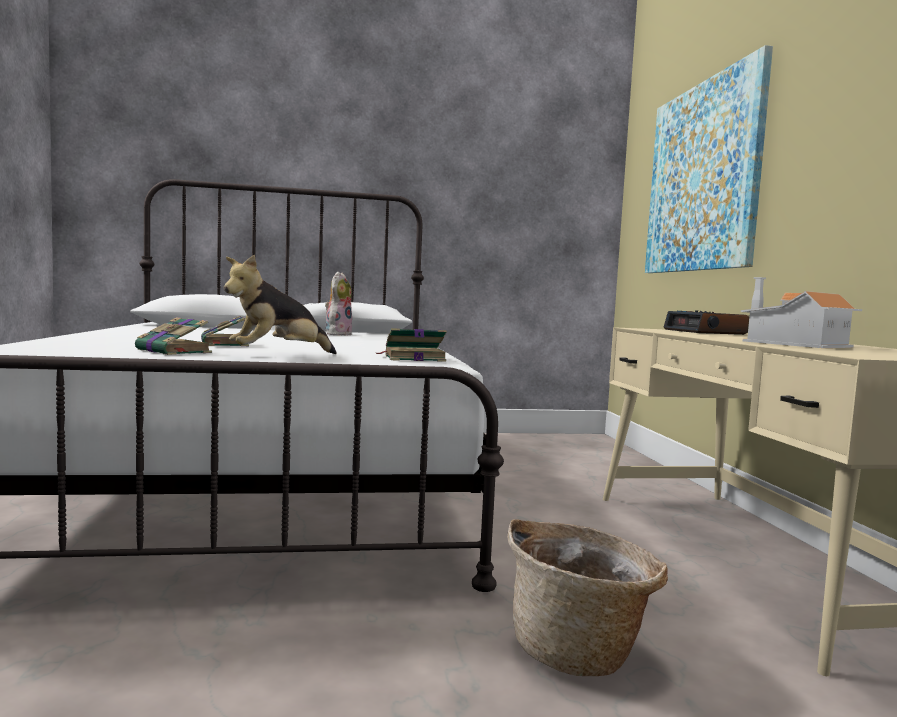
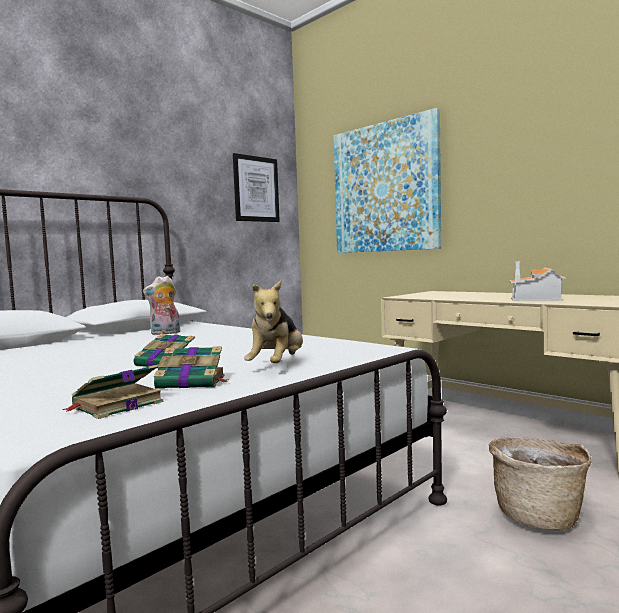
camera: 35 degrees left, 0 degrees up
plush toy [325,272,352,335] -> plush toy turned 105 degrees counterclockwise [143,276,180,335]
book [376,328,447,362] -> book moved to [62,364,163,419]
alarm clock [663,310,749,335] -> none
none -> picture [233,153,280,222]

